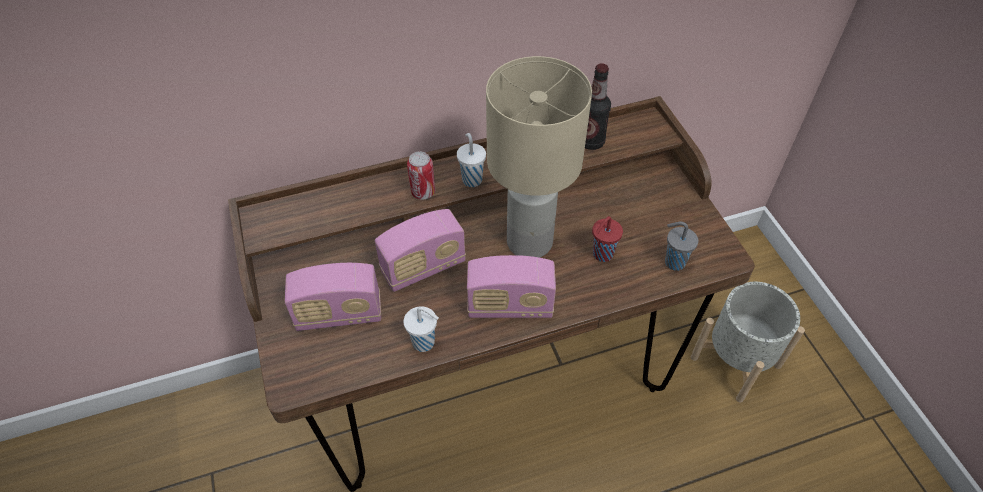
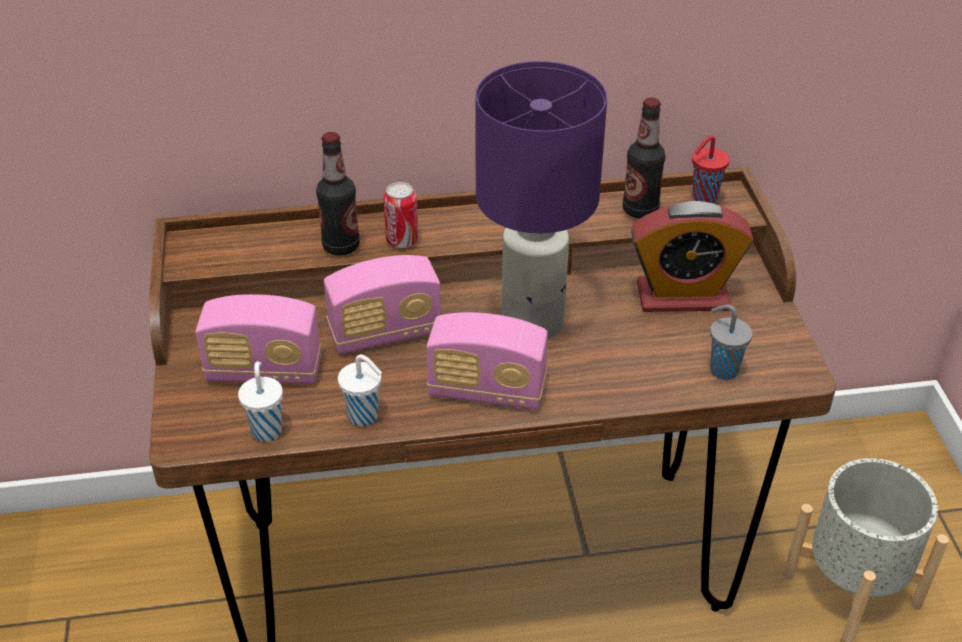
camera: 10 degrees right, 10 degrees down
white cup [457,133,486,187] -> white cup moved to [238,362,283,442]
beige table lamp [486,56,592,258] -> purple table lamp [475,61,607,340]
red cup [592,216,623,262] -> red cup moved to [692,135,730,203]
none -> bottle [316,132,360,256]
none -> alarm clock [631,201,753,312]

